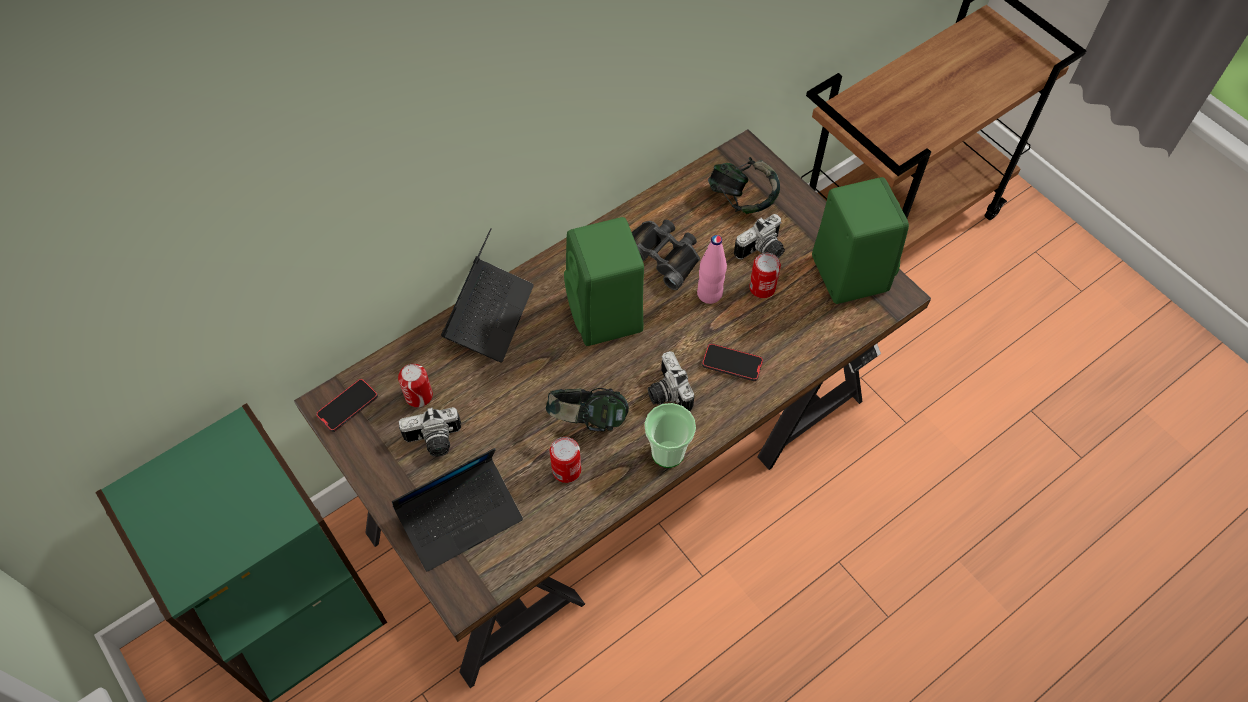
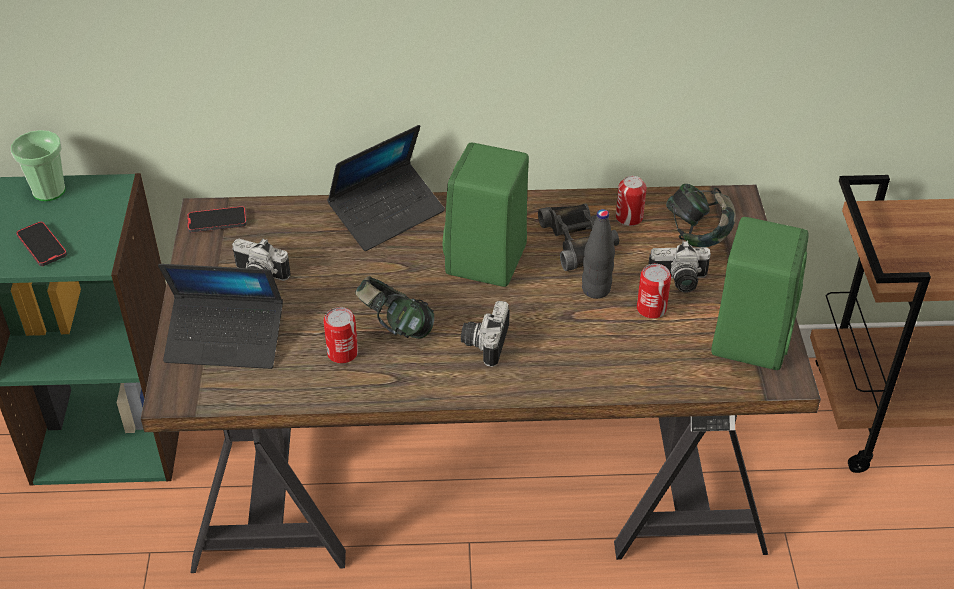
camera: 35 degrees right, 15 degrees down
can [398,364,433,407] -> can moved to [616,176,647,226]
cup [645,403,696,468] -> cup moved to [11,130,65,201]
pink bottle [697,235,727,304] -> black bottle [582,209,615,299]
phone [702,343,763,381] -> phone moved to [16,221,67,266]

